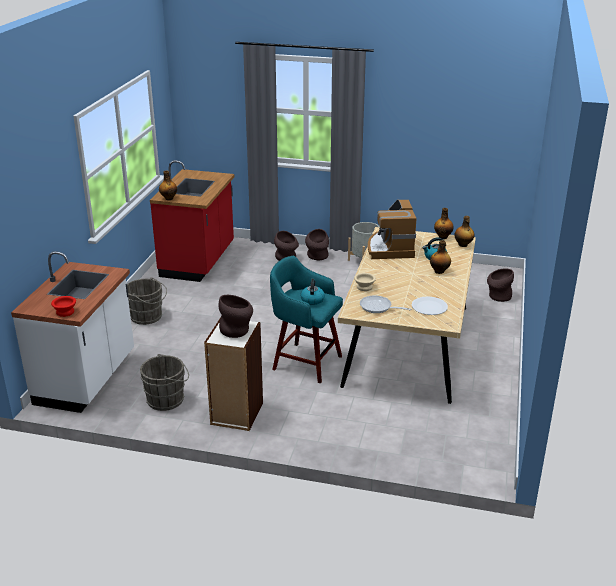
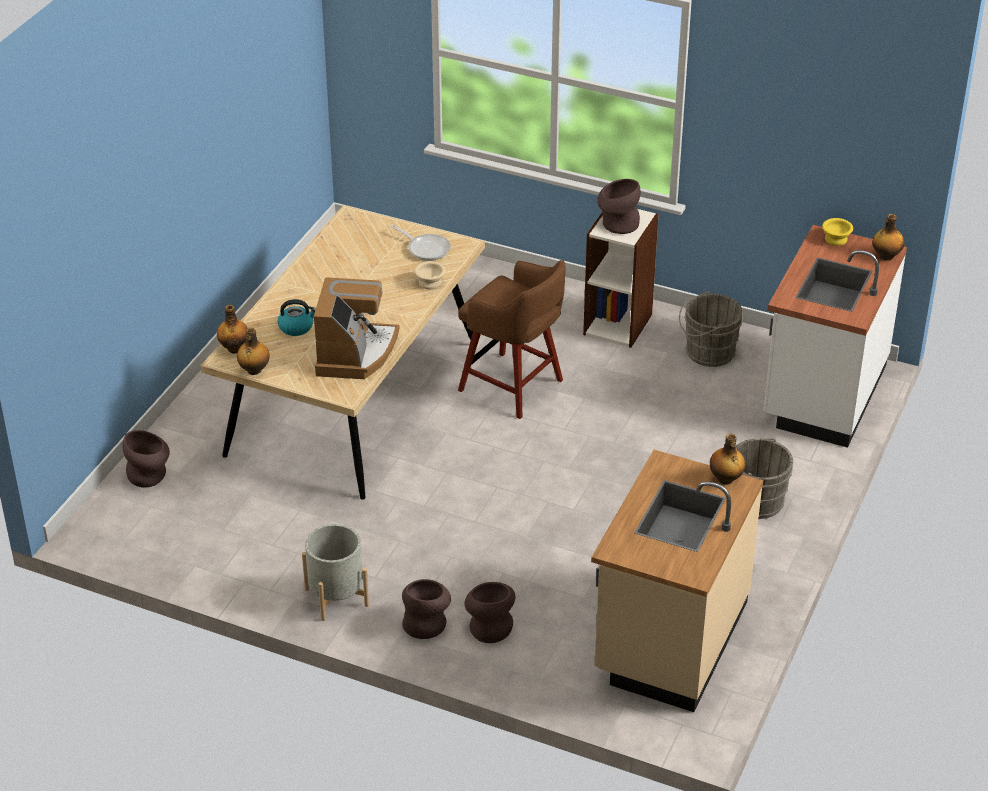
camera: 170 degrees left, 10 degrees up
red bowl [51,296,76,317] -> yellow bowl [822,218,853,246]
red counter [150,160,234,282] -> beige counter [591,450,763,712]
turquoise stool [270,256,343,383] -> brown stool [458,260,566,419]
kettle [301,279,325,305] -> none
white plate [412,296,448,315] -> none
bottle [430,240,451,274] -> bottle moved to [872,214,904,261]

